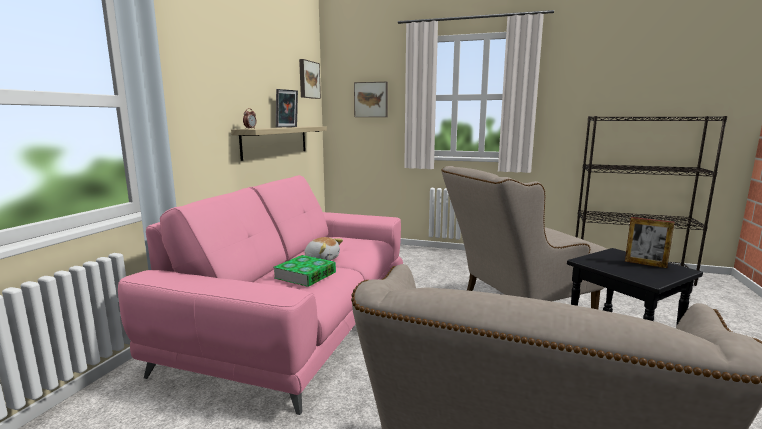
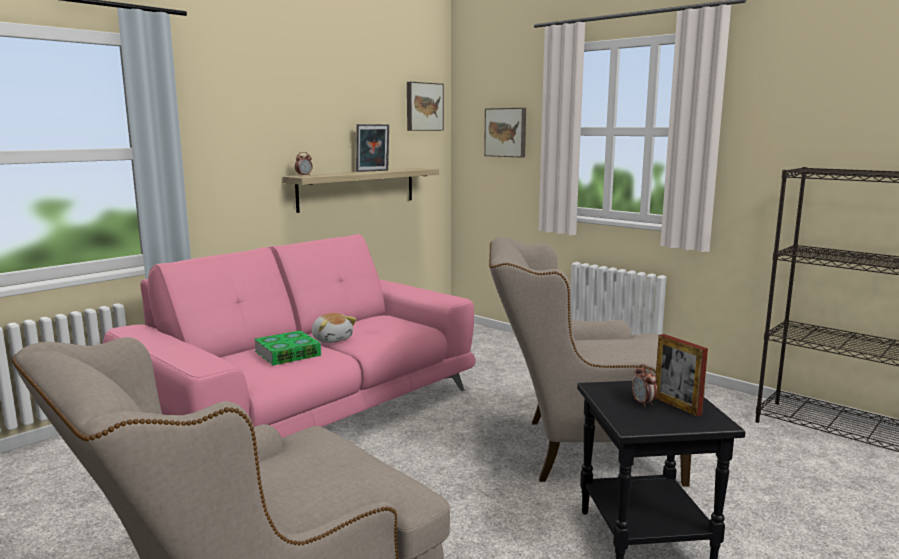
camera: 25 degrees right, 0 degrees up
none -> alarm clock [632,364,657,407]

